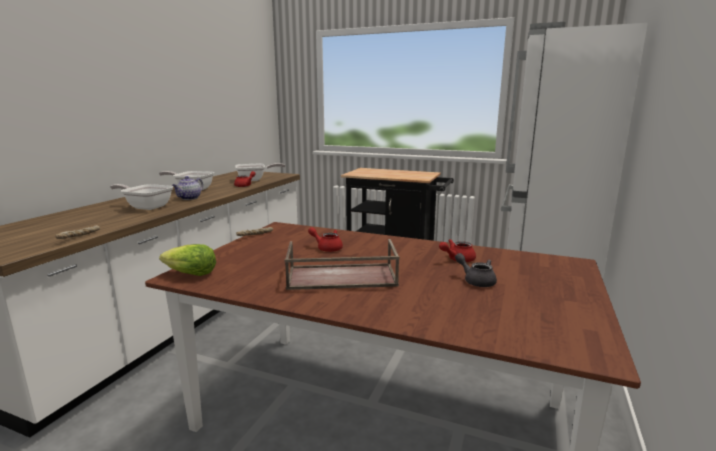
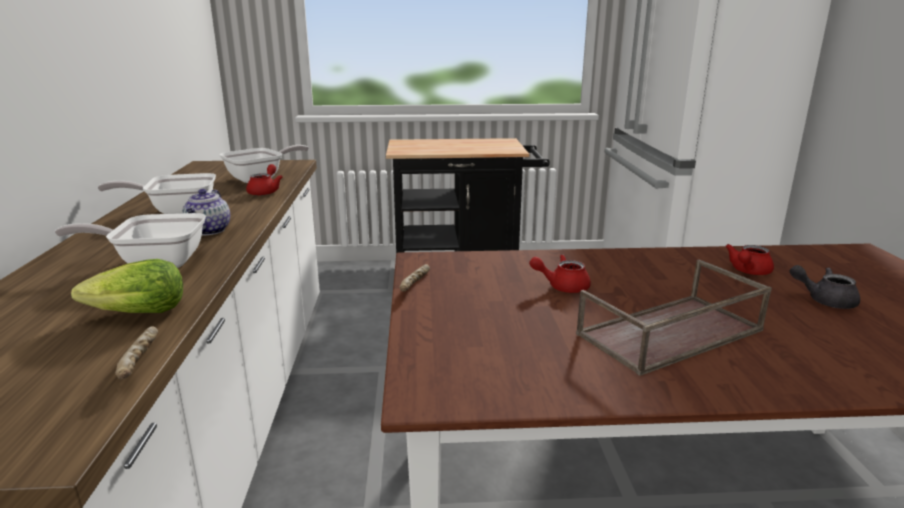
camera: 25 degrees left, 5 degrees up
lettuce [159,244,216,276] -> lettuce moved to [71,259,183,313]

